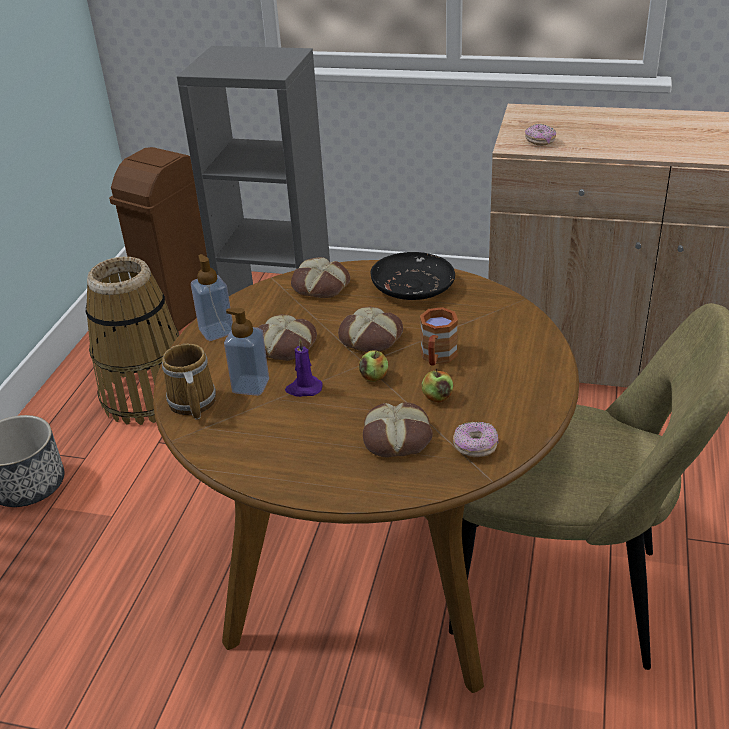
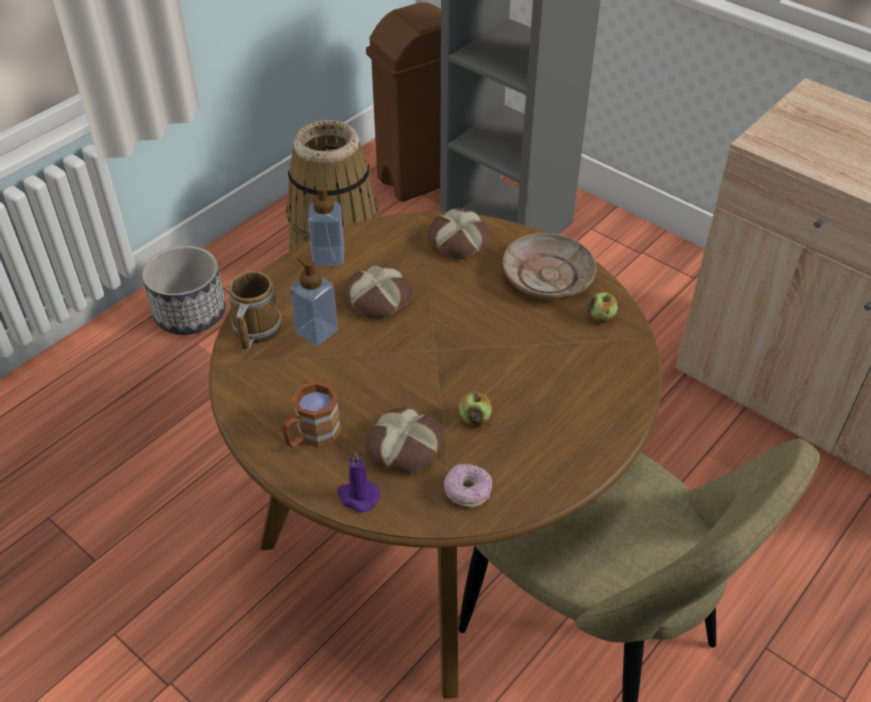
camera: 25 degrees right, 10 degrees up
purple candle [285,339,323,397] -> purple candle moved to [338,452,380,512]
bread [338,306,403,352] -> none
apple [359,350,388,382] -> apple moved to [587,292,618,323]
black plate [370,252,455,300] -> beige plate [503,233,596,299]
brown mug [420,307,458,366] -> brown mug moved to [282,381,341,448]
donut [525,124,556,146] -> none

